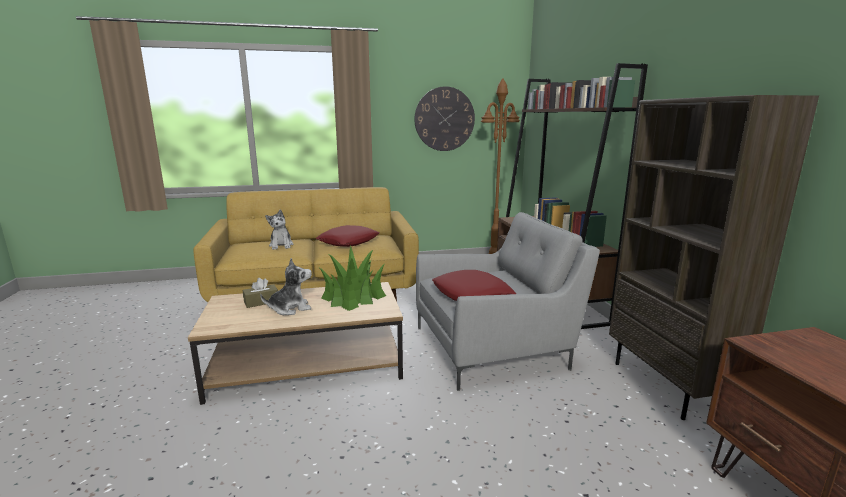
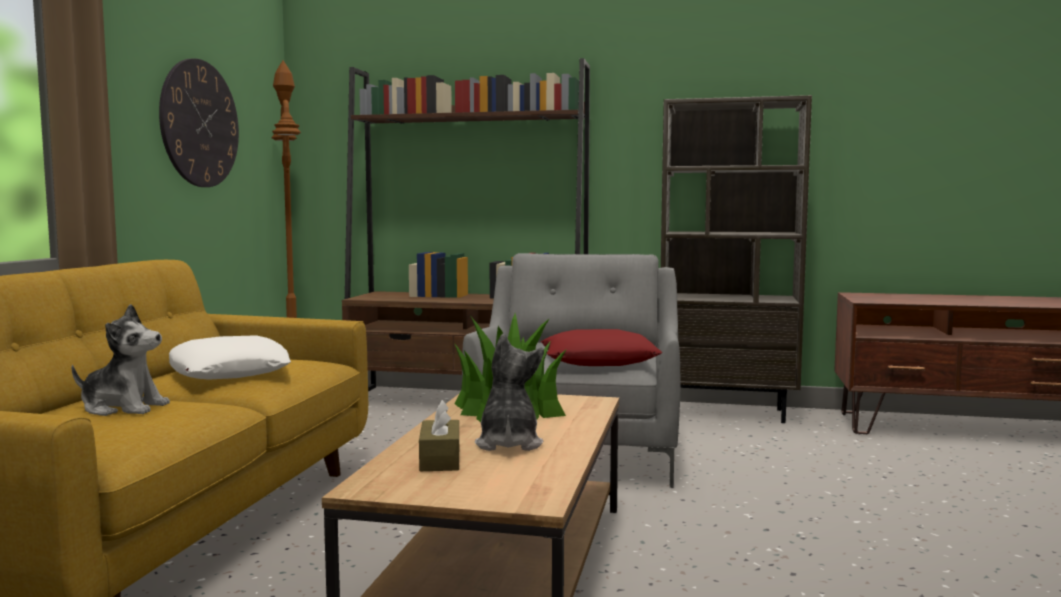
camera: 65 degrees left, 10 degrees down
red pillow [316,225,379,247] -> white pillow [169,335,291,380]

